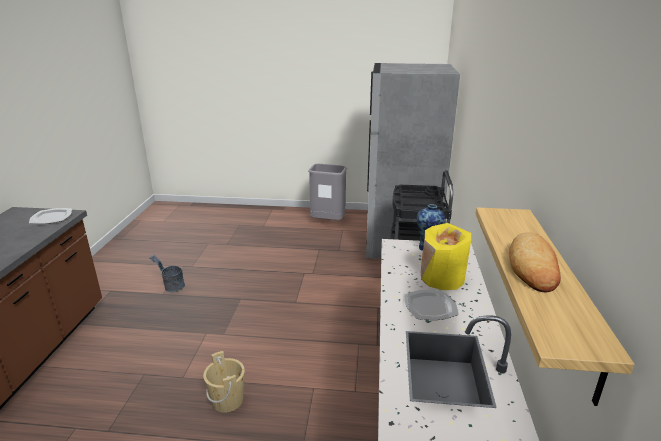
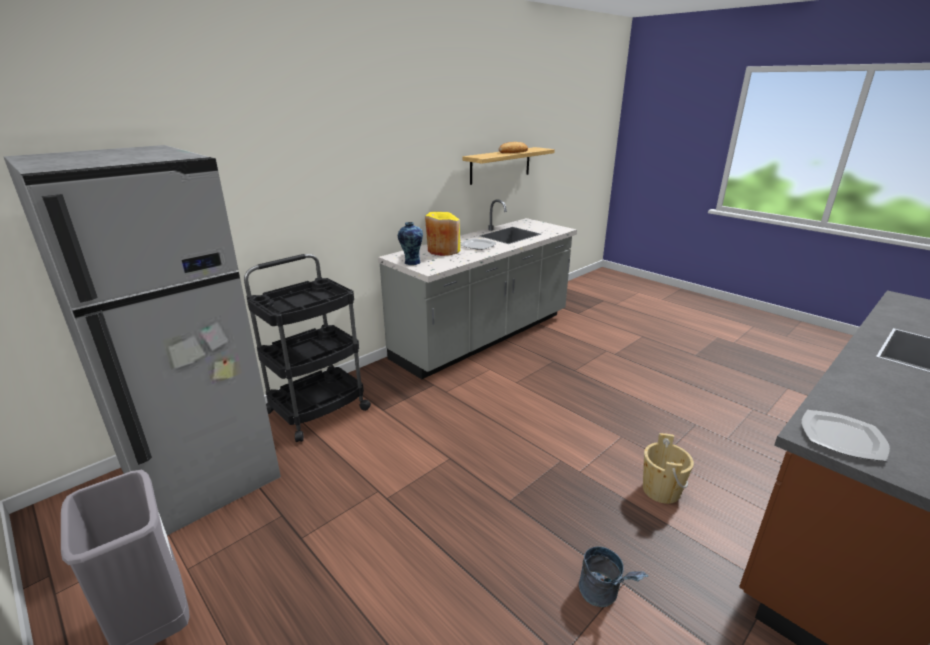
camera: 140 degrees left, 0 degrees up
beige bucket [203,351,245,413] -> beige bucket moved to [643,433,694,504]

